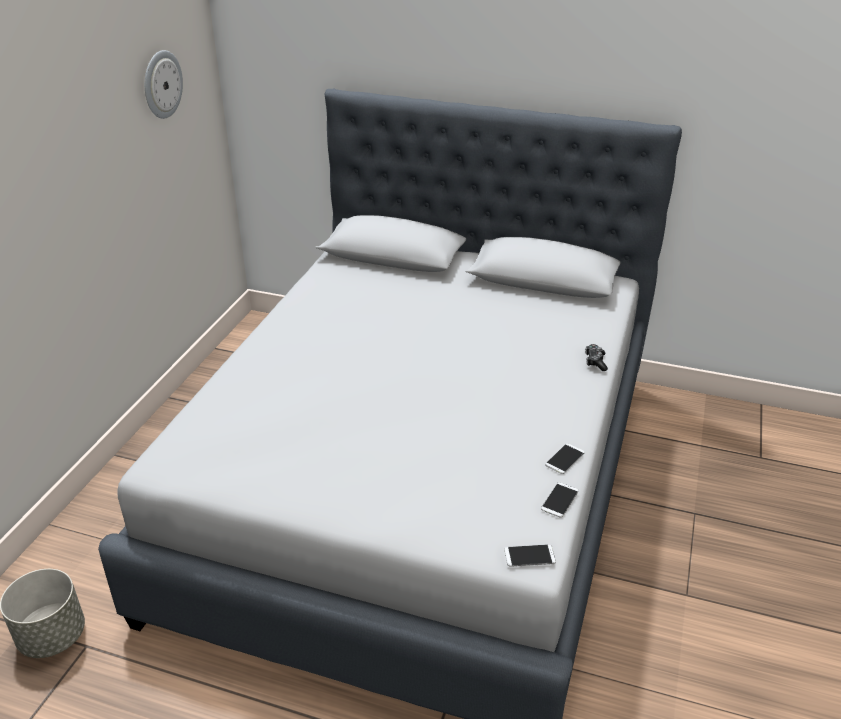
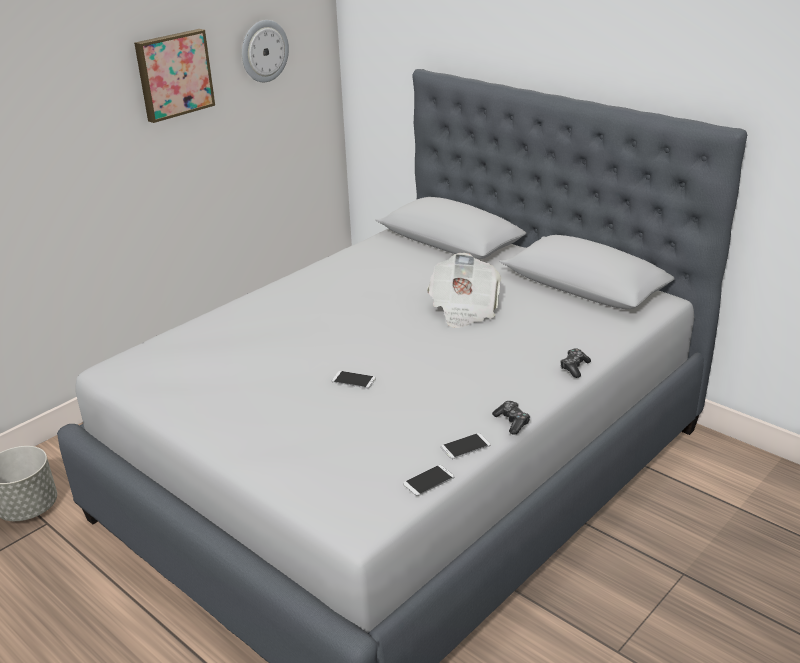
camera: 25 degrees right, 5 degrees down
phone [504,544,556,567] -> phone moved to [332,371,376,389]
none -> picture [134,29,215,123]
none -> newspaper [427,253,501,328]
none -> game controller [492,401,530,435]

